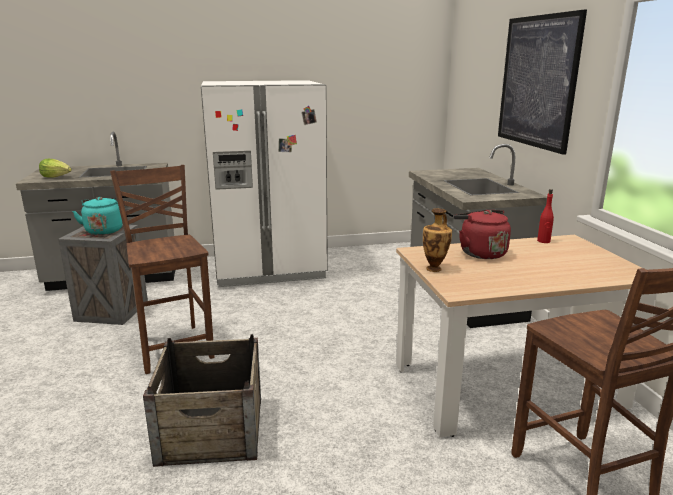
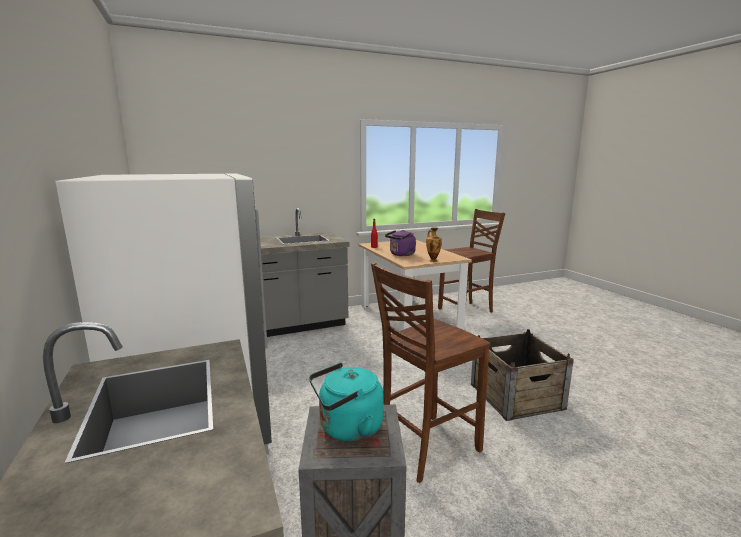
camera: 100 degrees left, 5 degrees down
lettuce [39,159,72,178] -> none
red kettle [454,210,511,259] -> purple kettle [385,230,416,256]
picture [498,10,587,155] -> none

